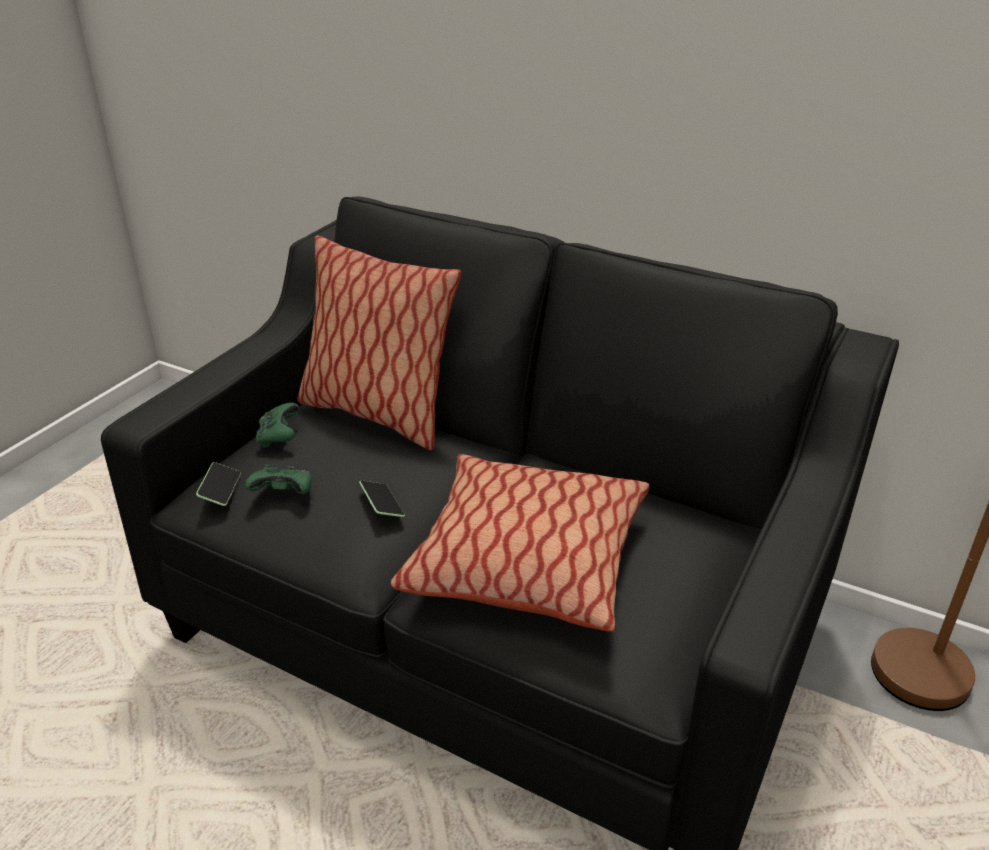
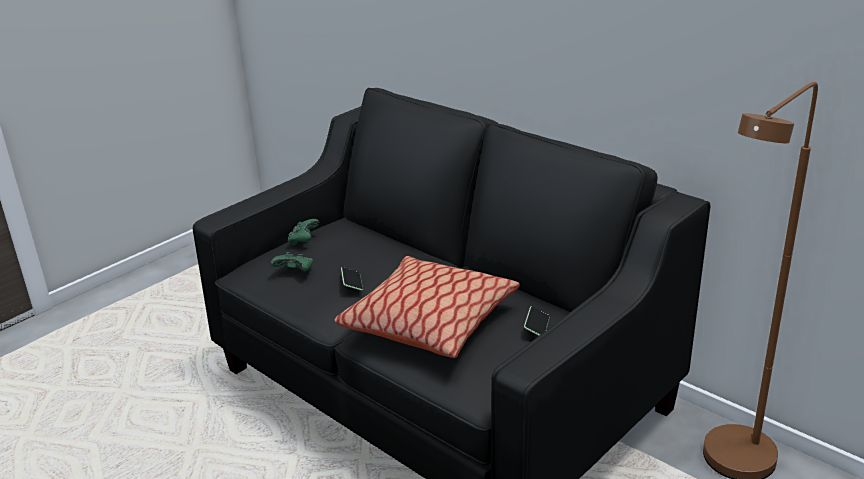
camera: 15 degrees right, 5 degrees down
phone [196,462,241,506] -> phone moved to [524,306,550,336]
pillow [298,236,461,450] -> none

